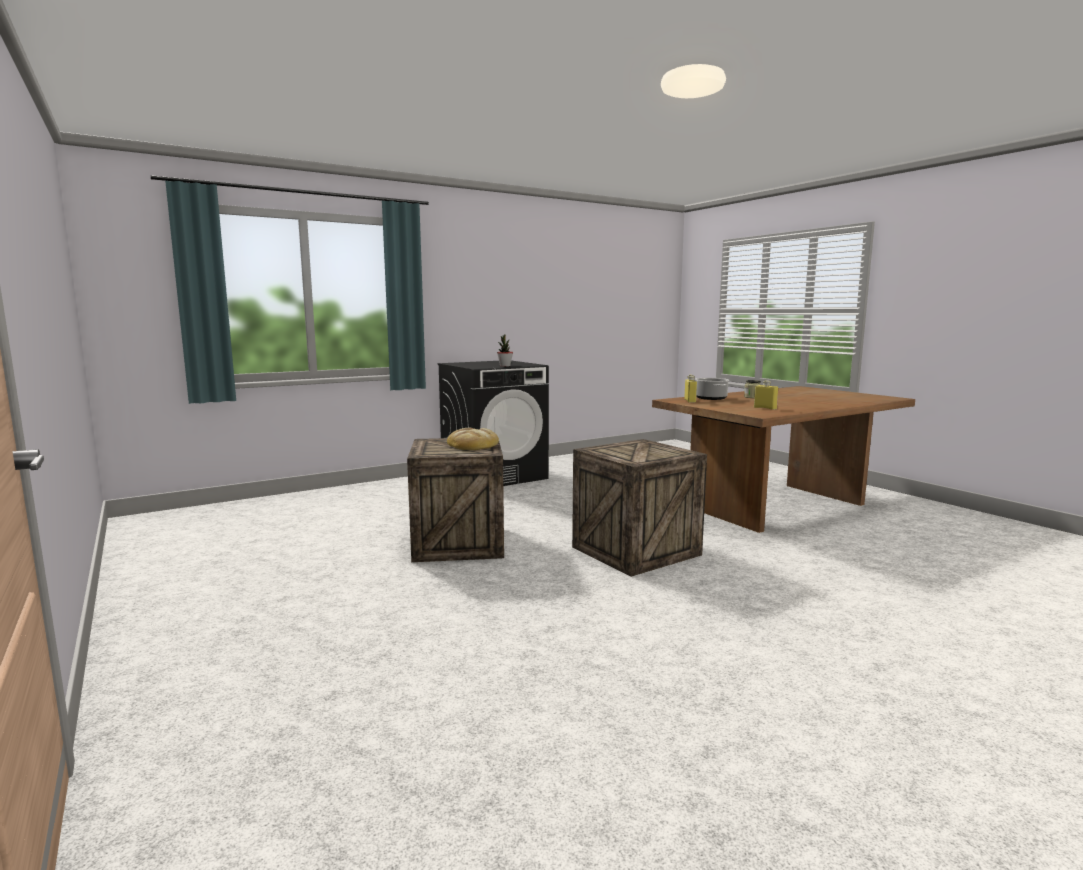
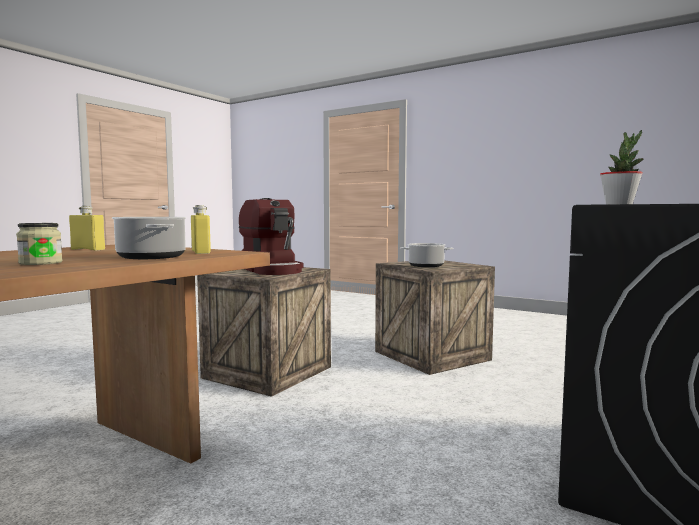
camera: 155 degrees right, 5 degrees down
bread [447,427,499,450] -> cooking pot [400,243,454,267]
none -> coffee machine [239,198,303,275]

